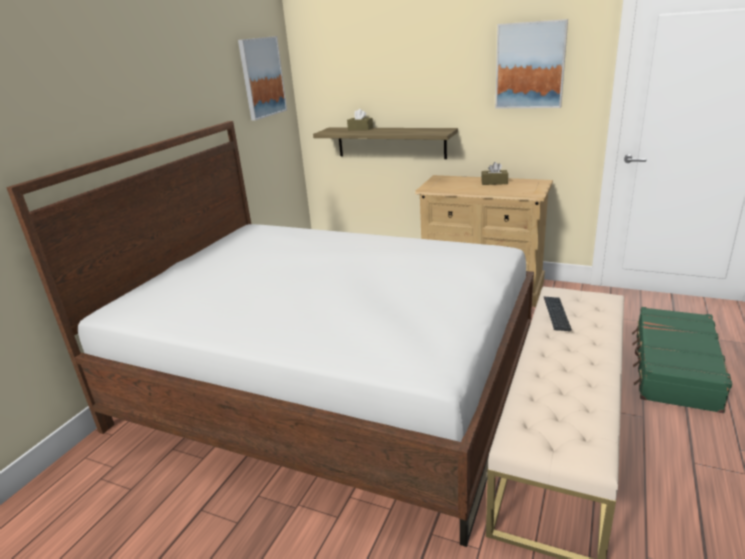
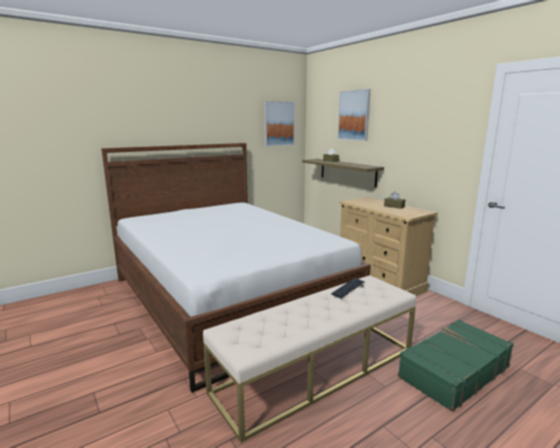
camera: 30 degrees right, 10 degrees down
picture [495,19,568,109] -> picture moved to [338,89,371,141]

